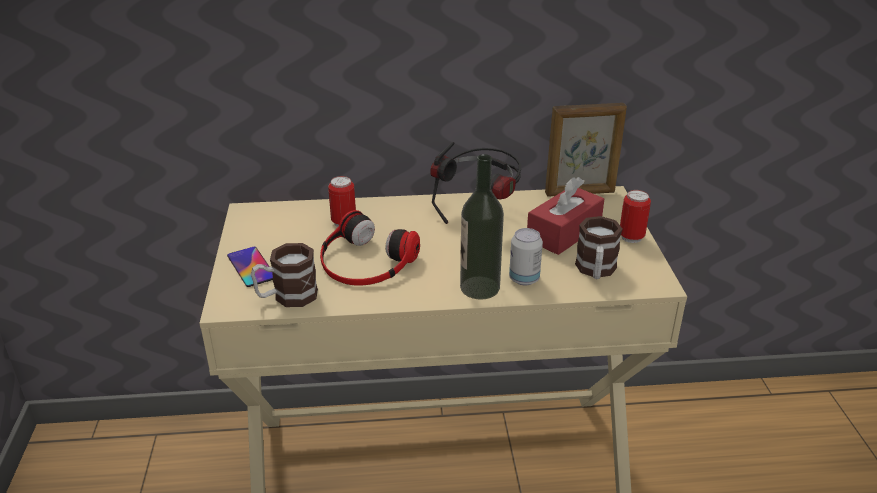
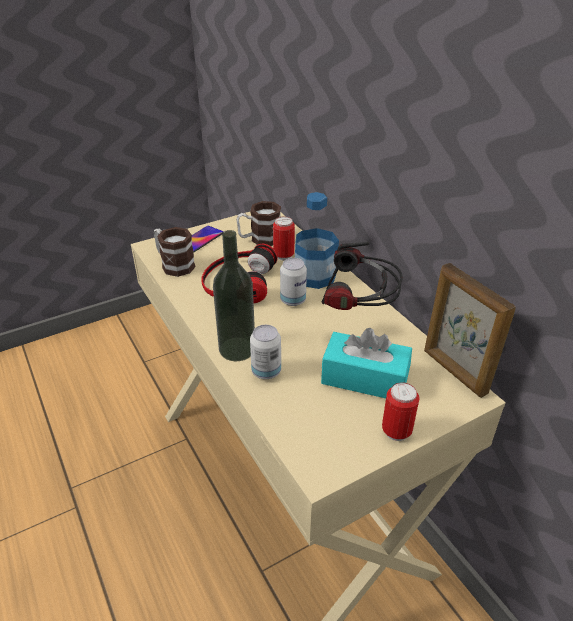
camera: 65 degrees right, 5 degrees up
red tissue box [527,177,604,255] -> turquoise tissue box [321,328,412,398]
mug [575,216,623,279] -> mug moved to [236,201,281,246]
none -> can [280,258,307,306]
none -> bottle [295,192,339,289]

